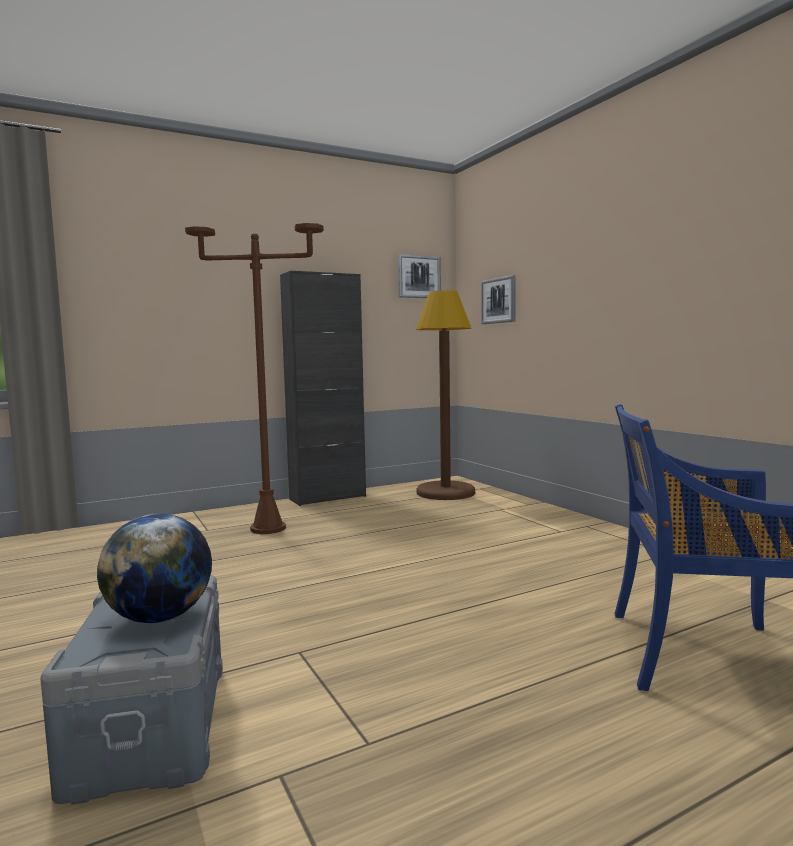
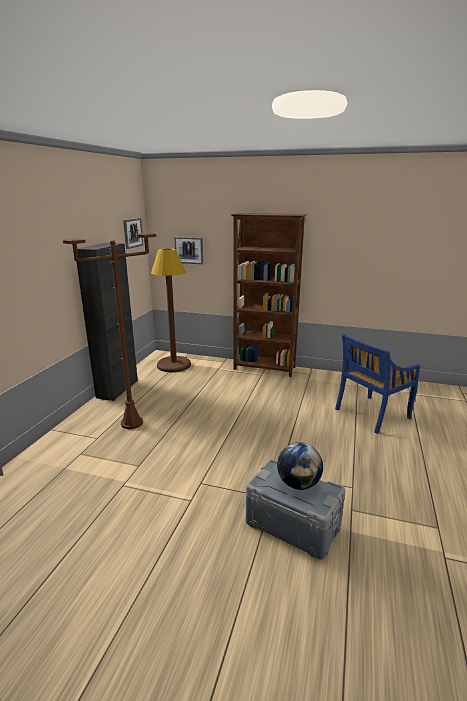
camera: 45 degrees left, 15 degrees up
none -> brown bookcase [231,213,307,377]

